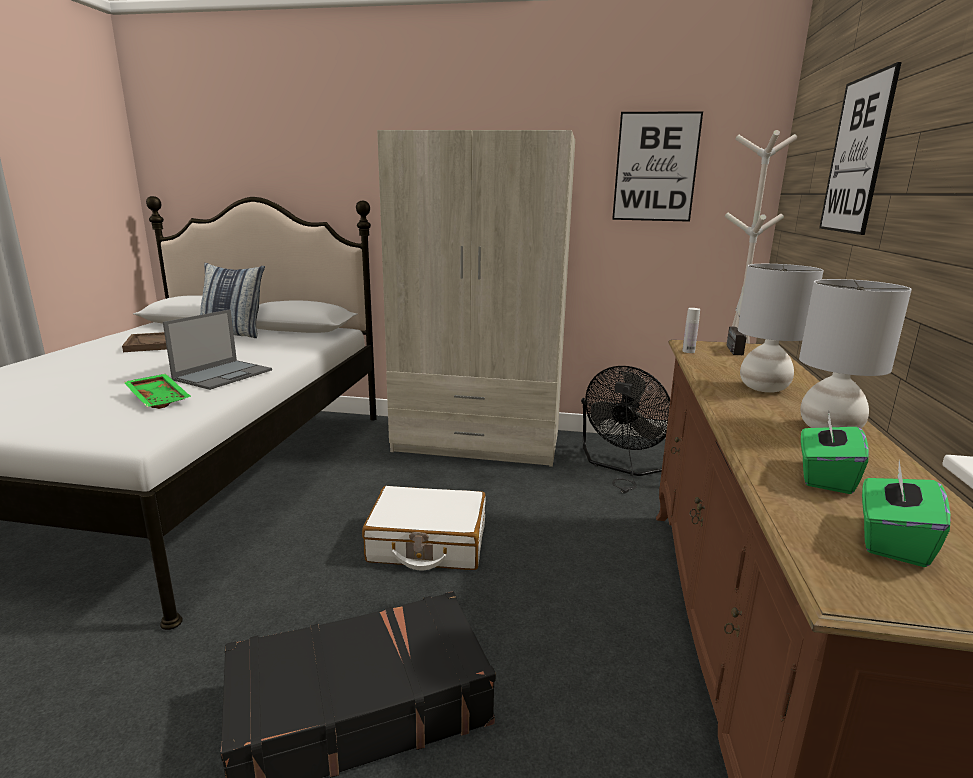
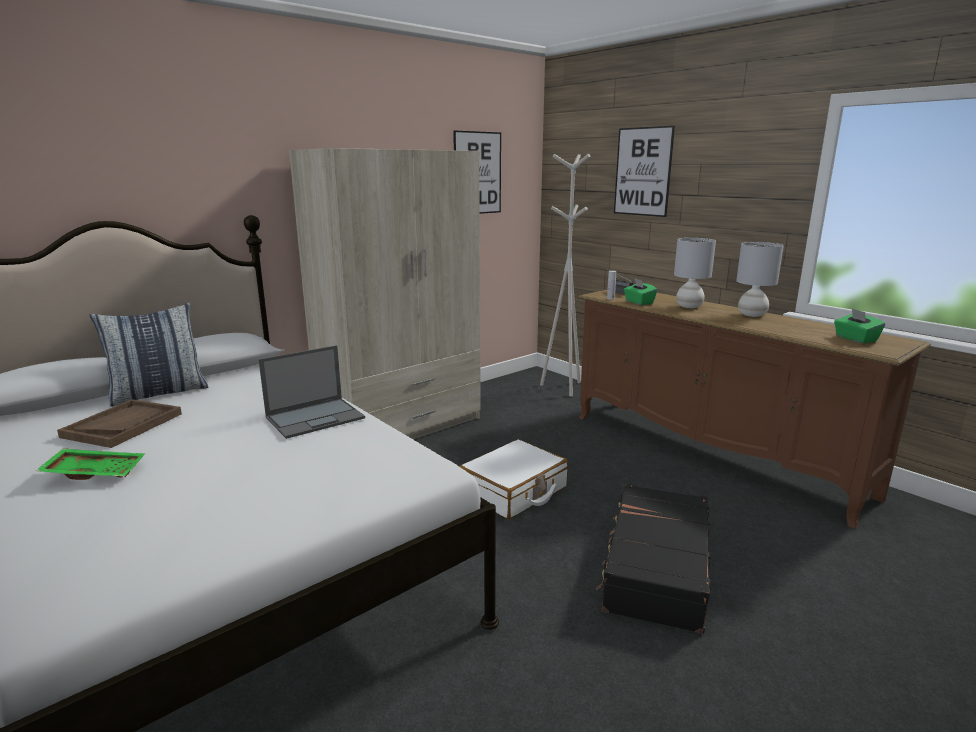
camera: 50 degrees left, 0 degrees up
green tray [124,374,191,409] -> green tray moved to [36,448,145,480]
laptop [163,309,272,390] -> laptop turned 75 degrees clockwise [258,345,365,439]
black fan [581,366,670,494] -> none
green tissue box [801,413,869,494] -> green tissue box moved to [624,279,657,305]

